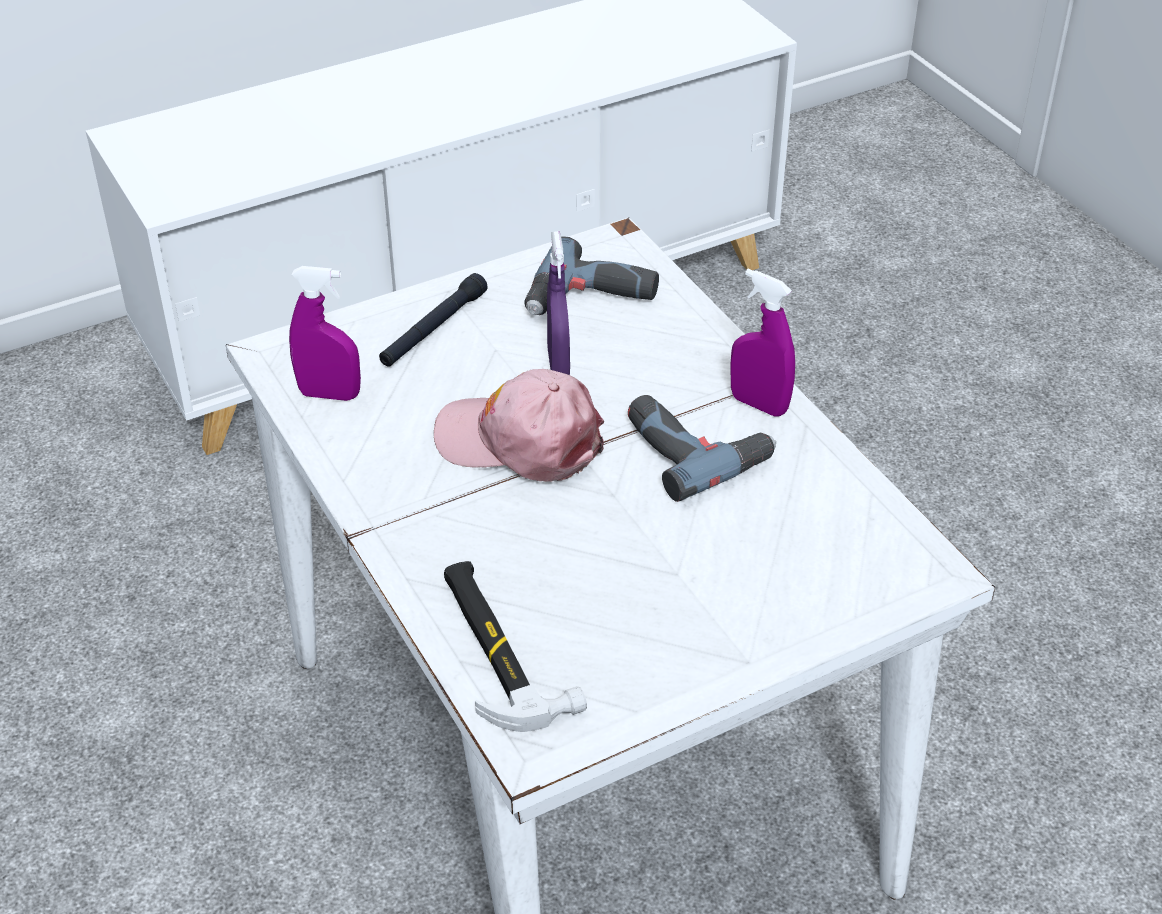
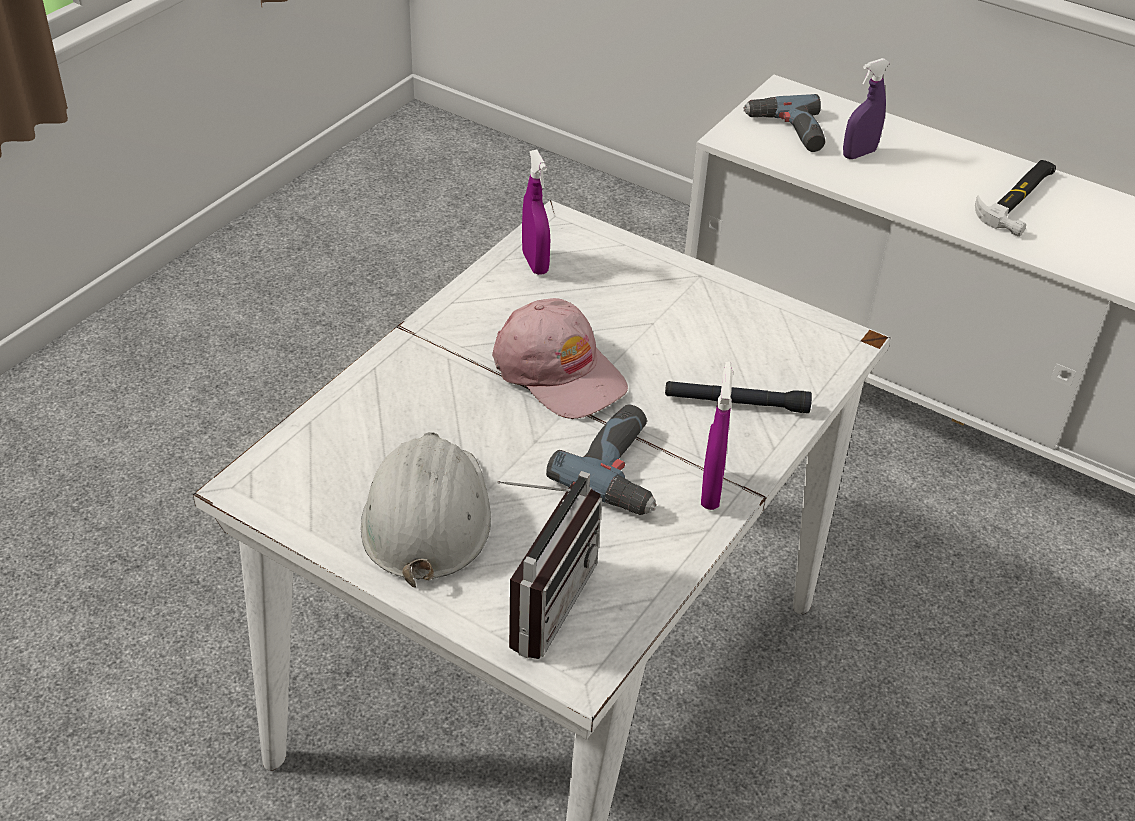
camera: 60 degrees right, 0 degrees up
black flashlight [379,273,488,367] -> black flashlight moved to [665,381,812,413]
pink cap [434,369,605,482] -> pink cap turned 150 degrees clockwise [492,298,628,419]
hammer [444,561,587,732] -> hammer moved to [975,160,1056,237]
power drill [524,237,659,315] -> power drill moved to [743,94,825,152]
purple spray bottle [547,231,570,375] -> purple spray bottle moved to [843,58,890,159]
none -> white hard hat [361,432,491,588]
none -> radio [497,471,602,659]

